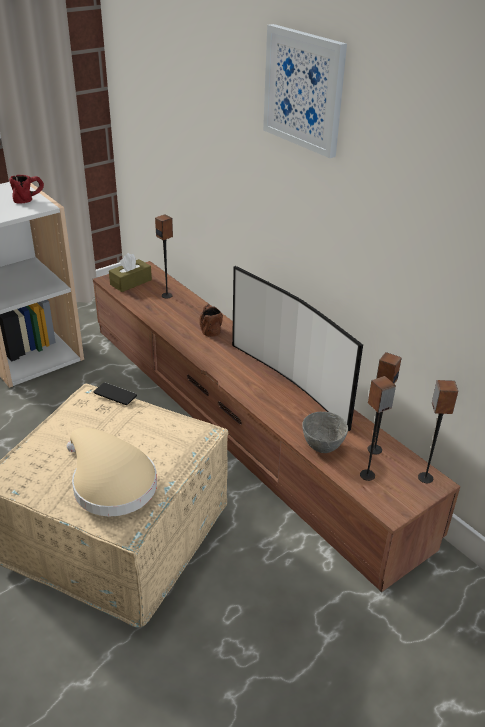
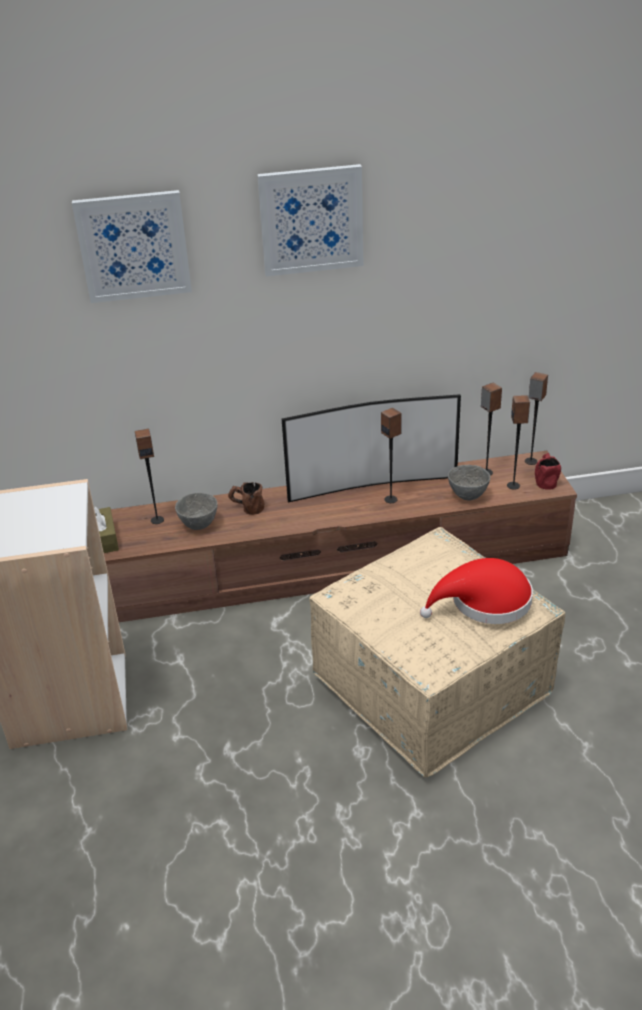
camera: 60 degrees left, 0 degrees up
red mug [9,175,44,204] -> red mug moved to [535,453,561,490]
beige hat [67,427,157,516] -> red hat [420,558,533,624]
phone [94,382,137,405] -> none
none -> picture [72,190,192,303]
none -> grey bowl [175,493,218,530]
none -> speaker [381,408,402,503]

